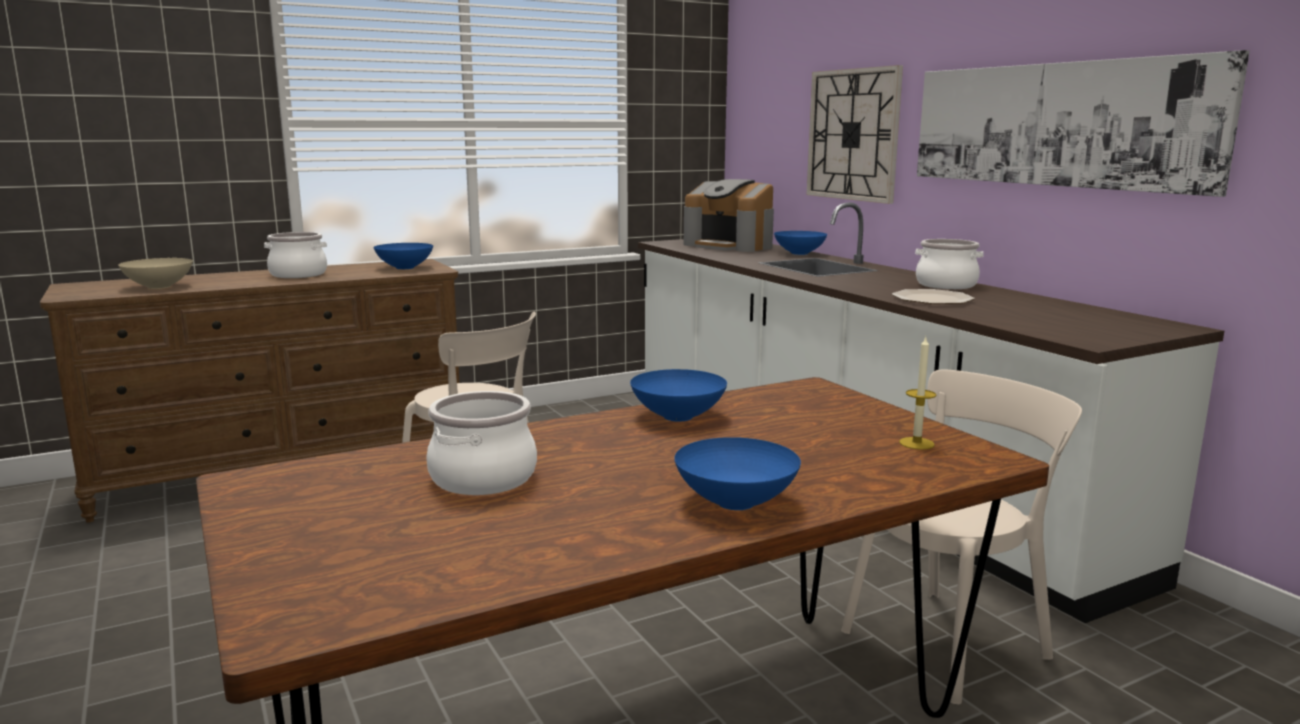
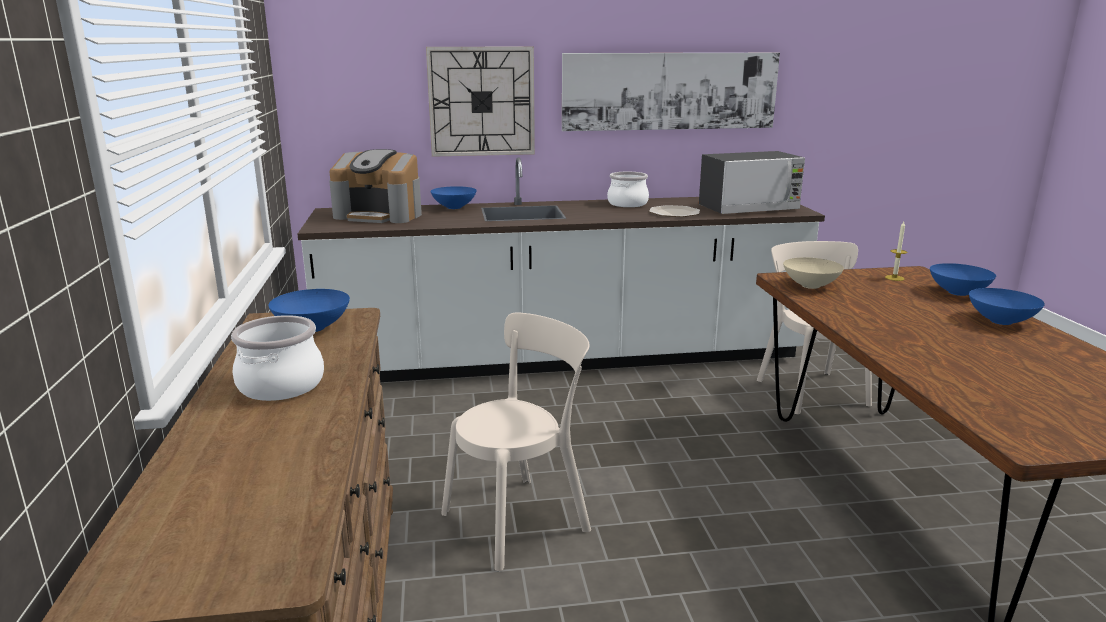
camera: 70 degrees left, 5 degrees up
beige bowl [118,258,193,289] -> beige bowl moved to [783,257,844,289]
cooking pot [427,391,537,495] -> none
blue bowl [630,369,727,422] -> blue bowl moved to [930,263,996,296]
coffee machine [684,179,774,252] -> coffee machine turned 45 degrees clockwise [329,149,422,223]
none -> microwave [699,151,805,214]

